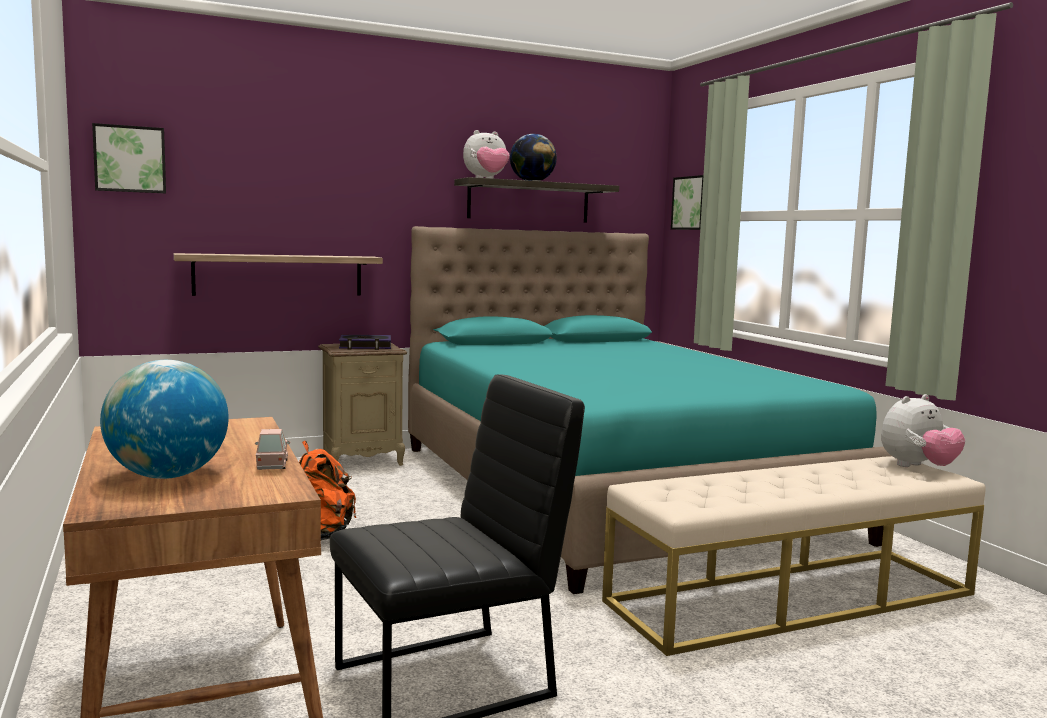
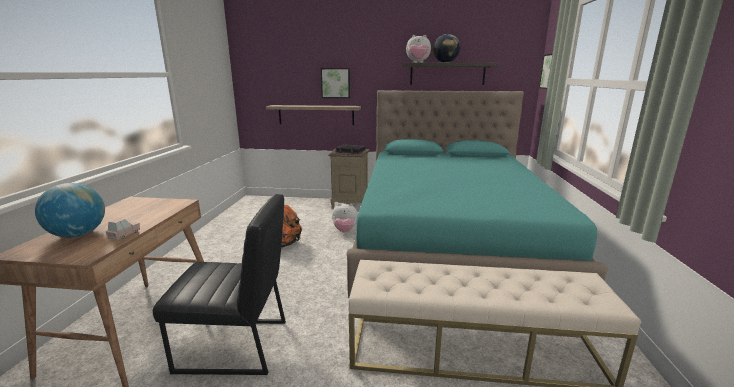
camera: 30 degrees right, 10 degrees up
picture [92,123,166,193] -> picture moved to [321,68,350,98]
plush toy [881,394,965,467] -> plush toy moved to [332,204,358,232]

